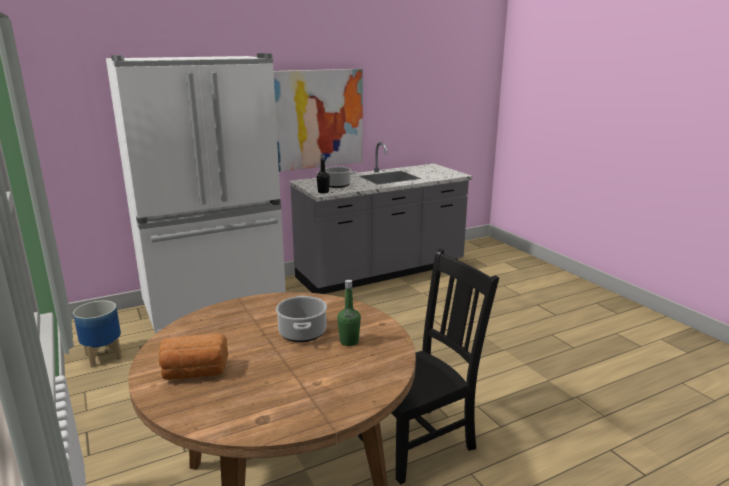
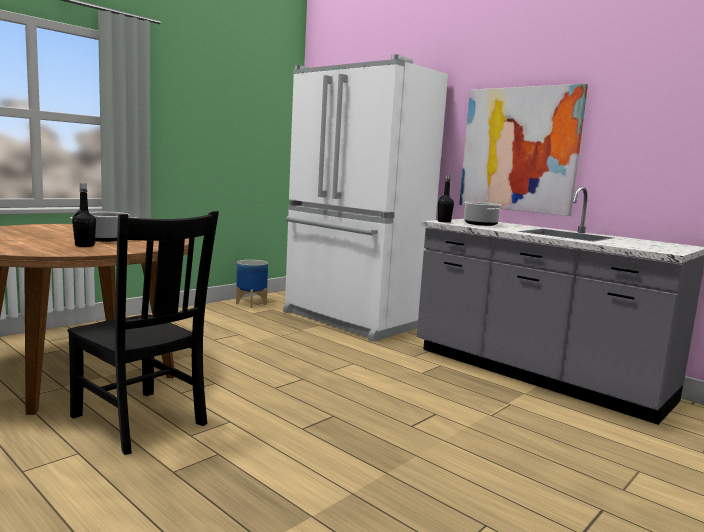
camera: 70 degrees right, 10 degrees down
bread [159,333,228,380] -> none
green bottle [337,280,361,346] -> black bottle [72,183,96,247]

